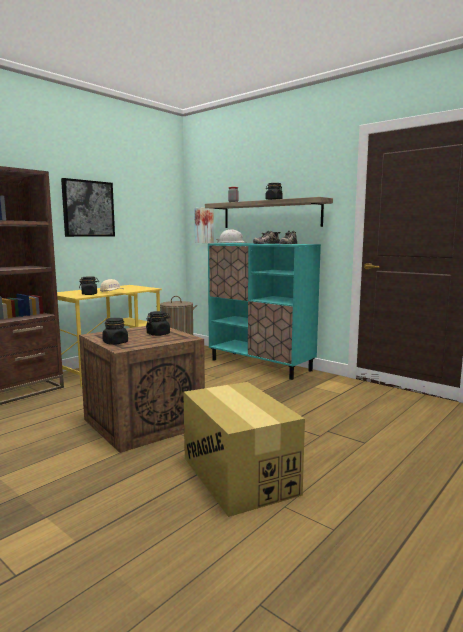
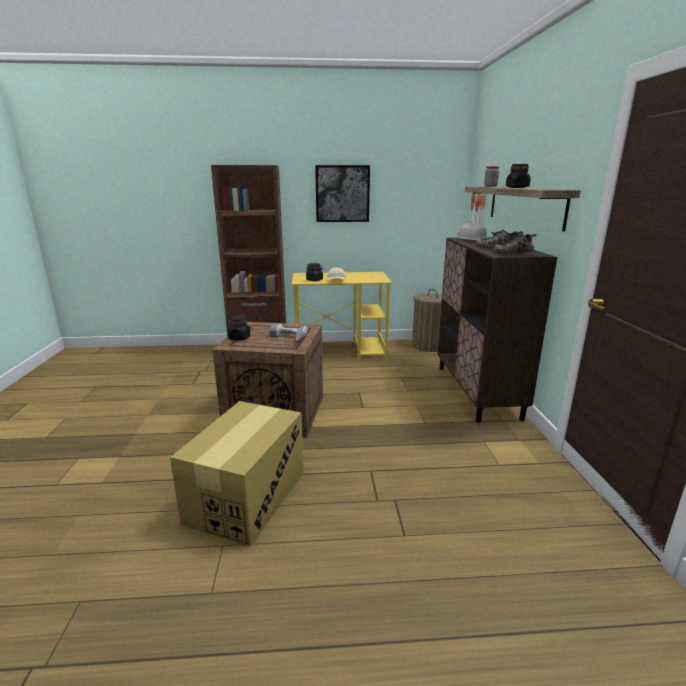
camera: 45 degrees right, 10 degrees up
black jar [146,311,170,336] -> power drill [269,323,308,341]
turquoise cabinet [208,243,321,380] -> brown cabinet [437,237,557,423]

